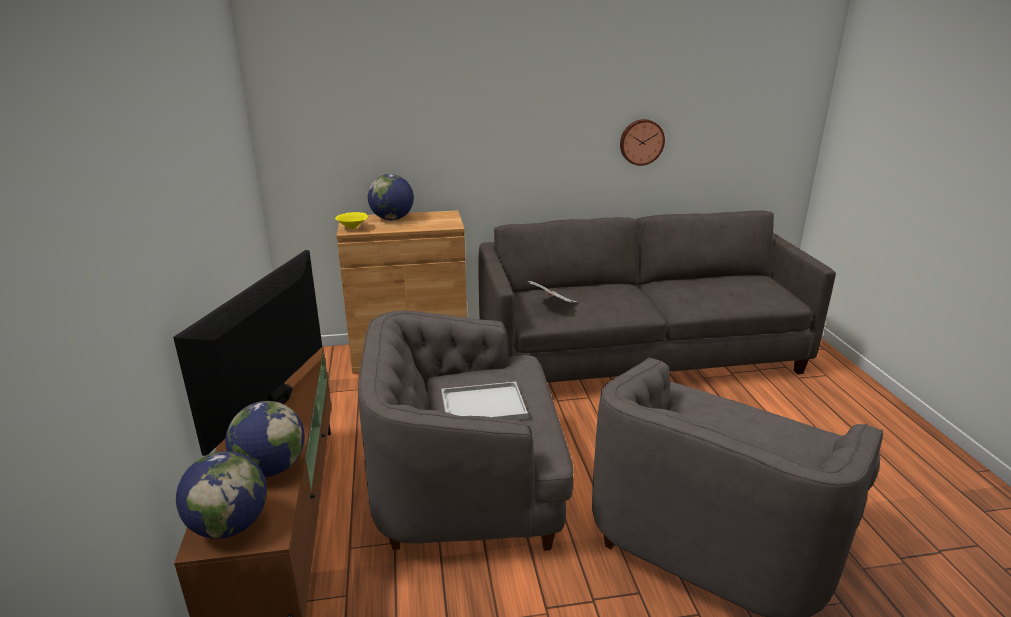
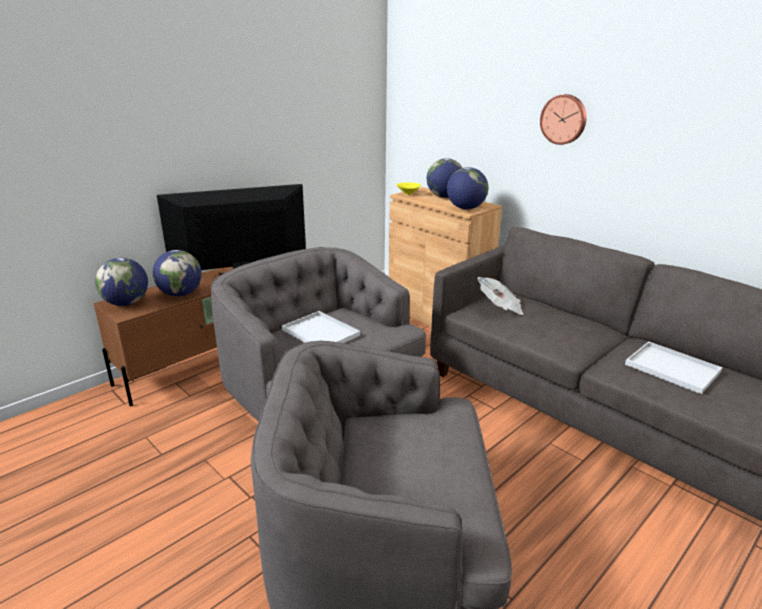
camera: 55 degrees right, 0 degrees up
wall clock [620,119,665,166] -> wall clock moved to [540,94,587,145]
none -> globe [447,167,488,209]
none -> white tray [625,341,722,394]

